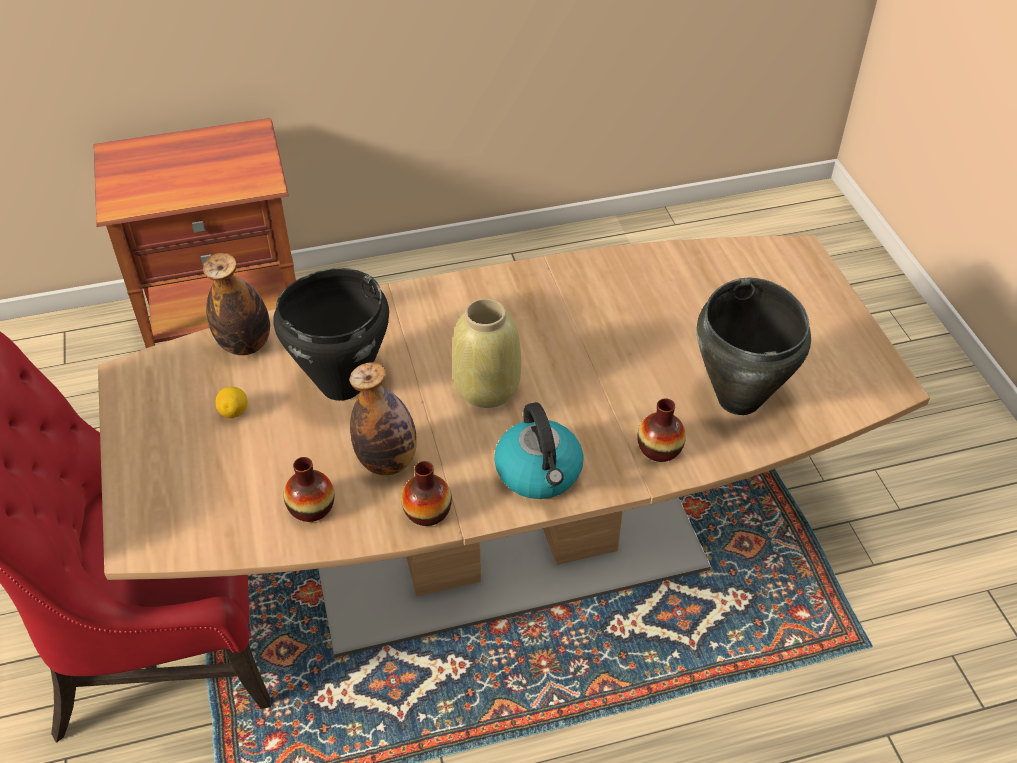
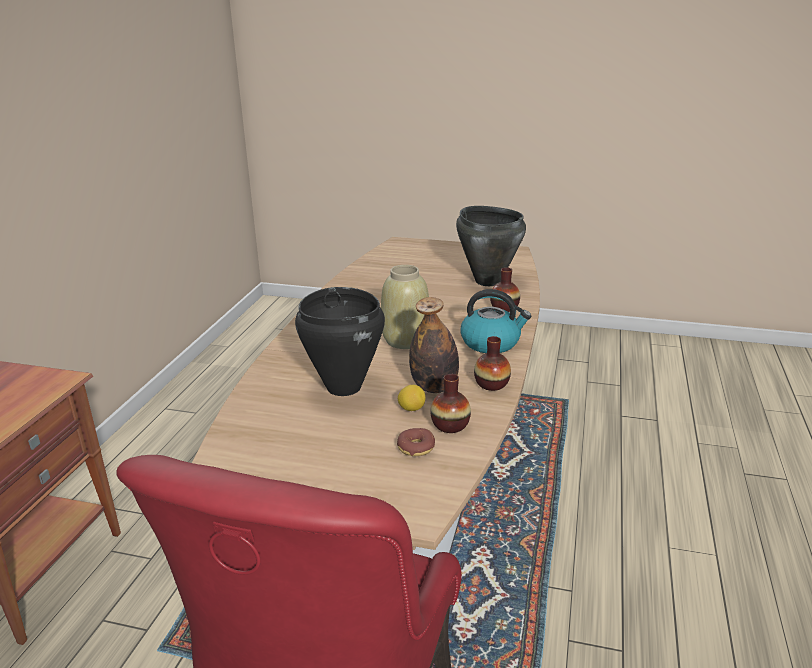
camera: 60 degrees left, 20 degrees down
bottle [203,253,270,355] -> none
lemon [215,387,248,418] -> lemon moved to [398,385,425,411]
none -> donut [397,428,435,456]

